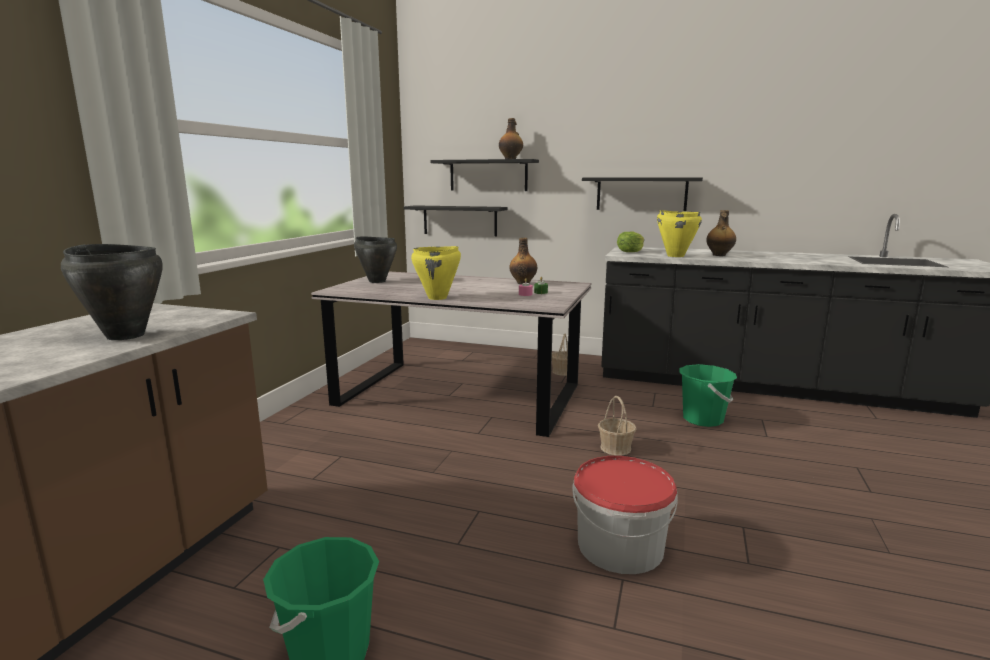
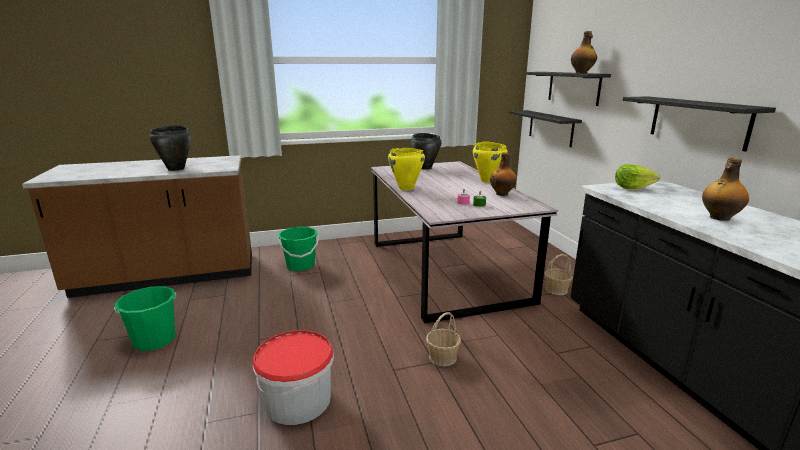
camera: 55 degrees right, 5 degrees up
yellow cooking pot [657,210,702,257] -> yellow cooking pot moved to [473,141,508,183]
green bucket [680,364,737,427] -> green bucket moved to [278,227,319,271]

